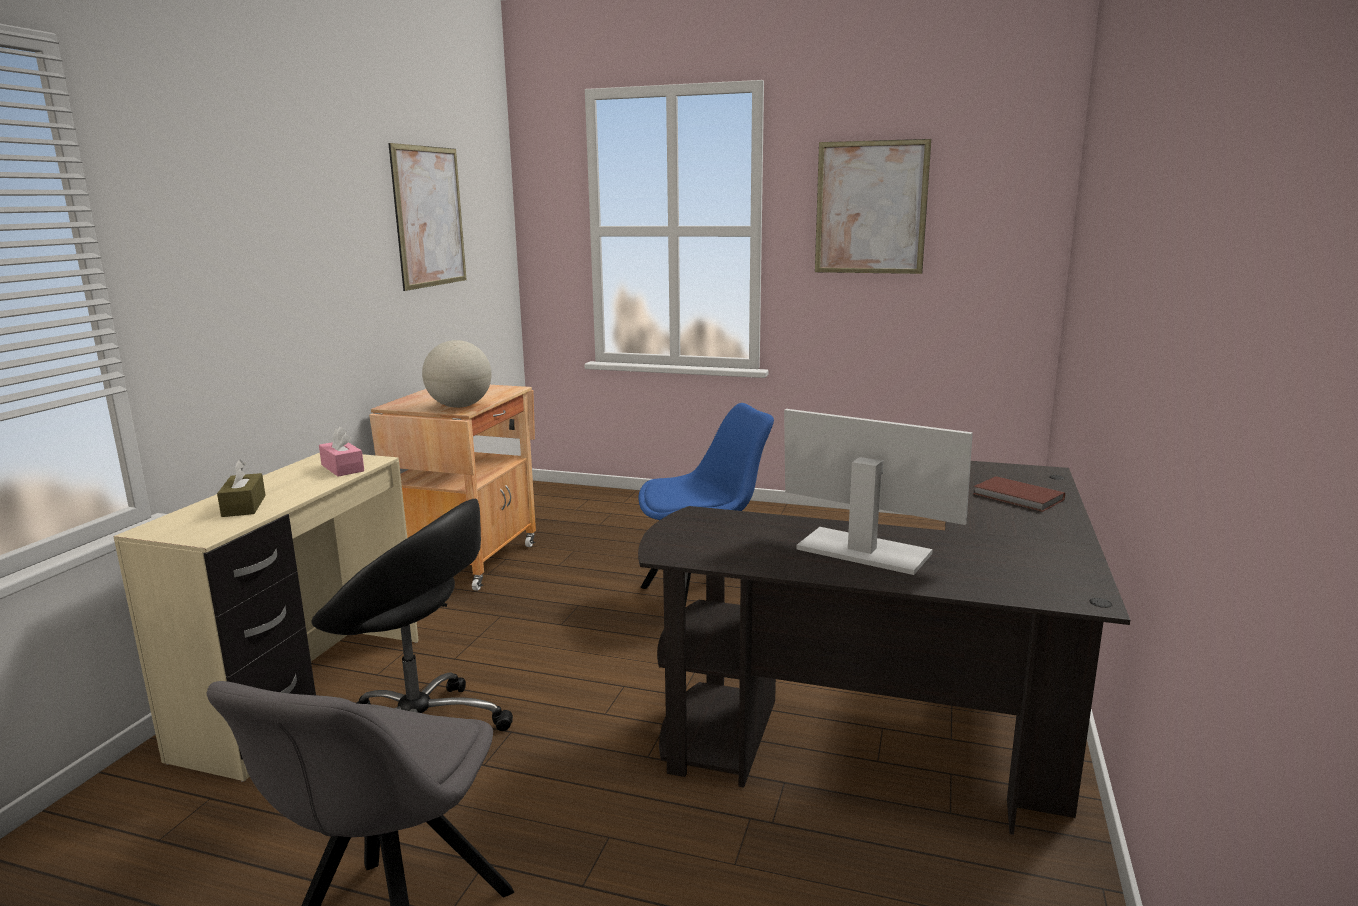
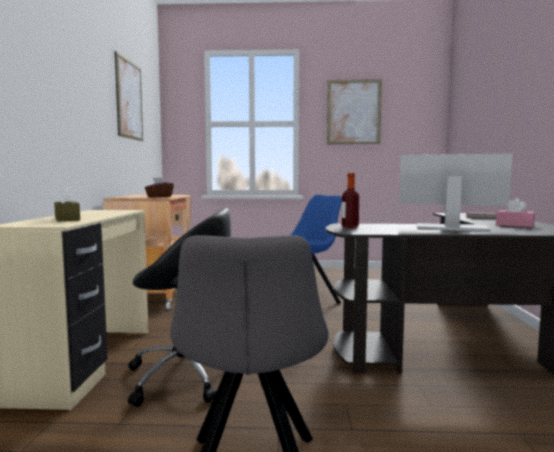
camera: 15 degrees left, 10 degrees down
pink tissue box [319,427,364,477] -> pink tissue box moved to [496,198,535,227]
globe [422,340,492,408] -> brown tissue box [145,177,174,198]
none -> bottle [342,173,359,228]

